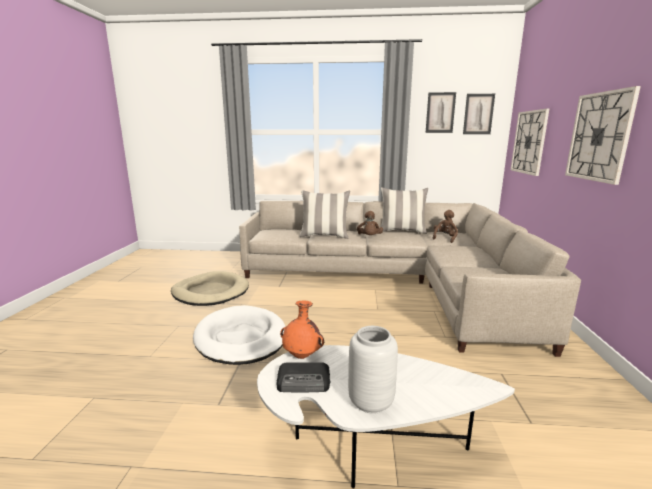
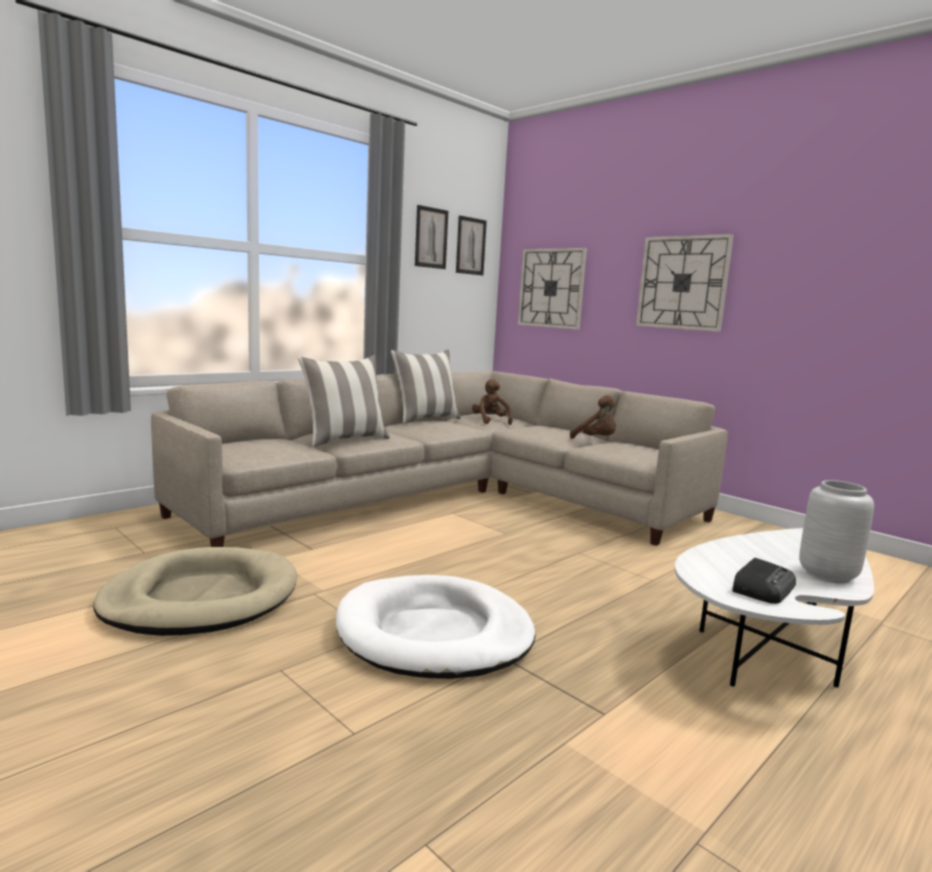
camera: 50 degrees left, 5 degrees down
orange vase [280,300,324,359] -> none
brown plush toy [357,211,383,235] -> brown plush toy moved to [570,395,616,439]

